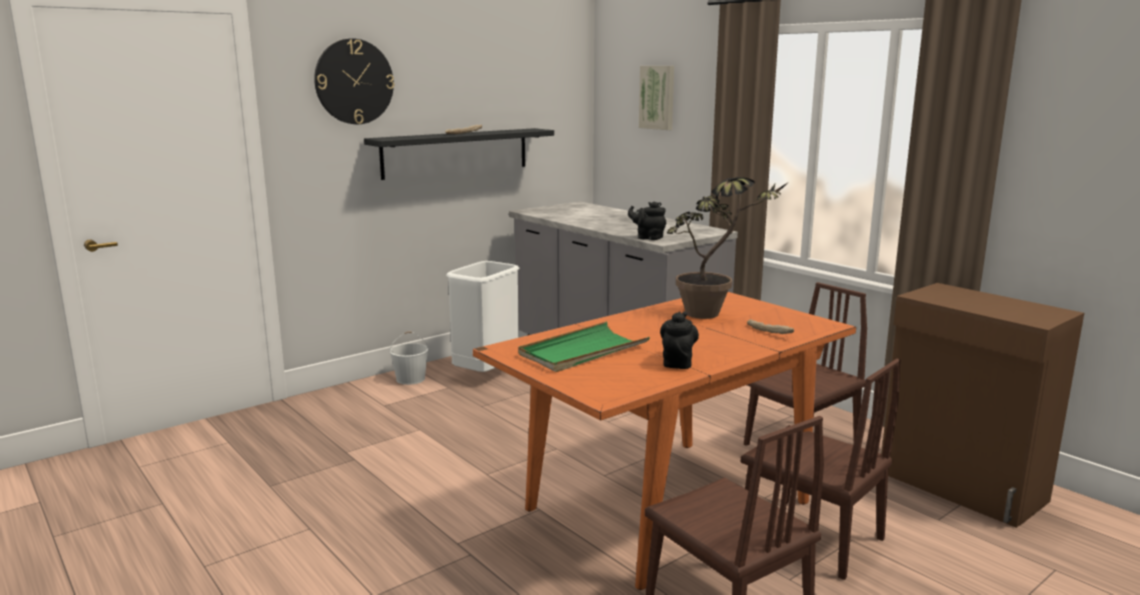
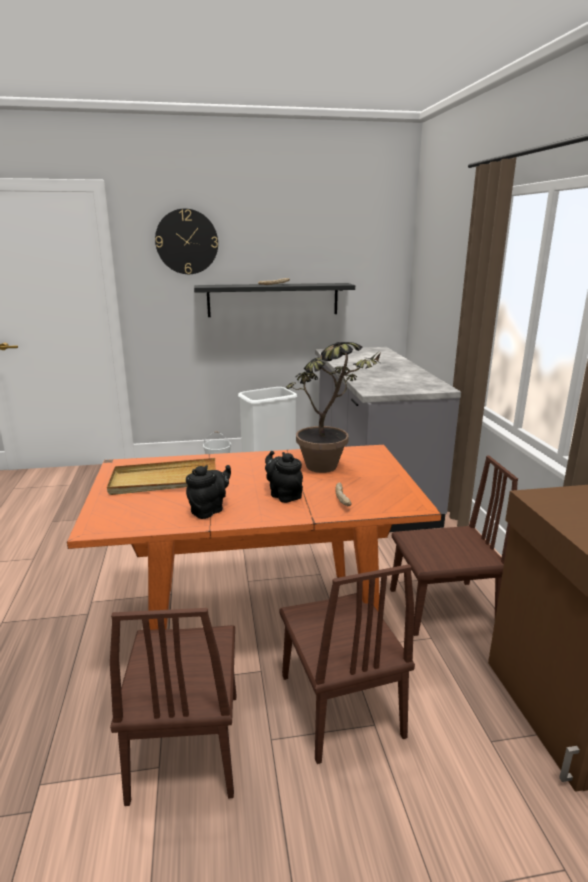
camera: 30 degrees right, 5 degrees up
green tray [518,321,650,372] -> beige tray [107,458,216,495]
black teapot [628,201,666,240] -> black teapot moved to [265,451,303,503]
picture [639,66,674,130] -> none

